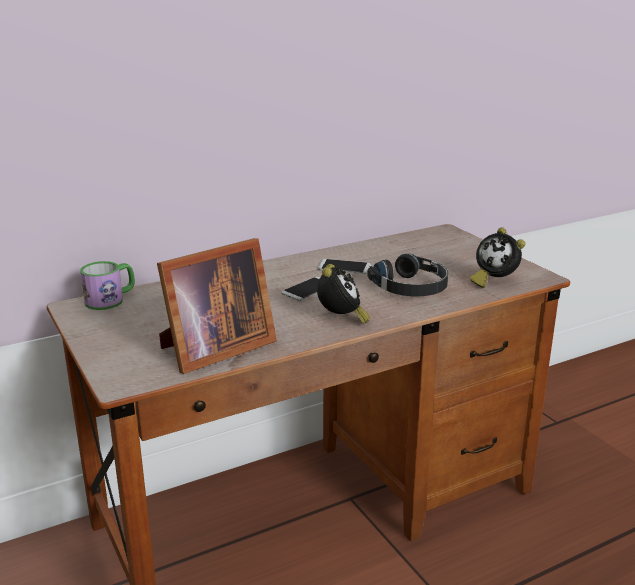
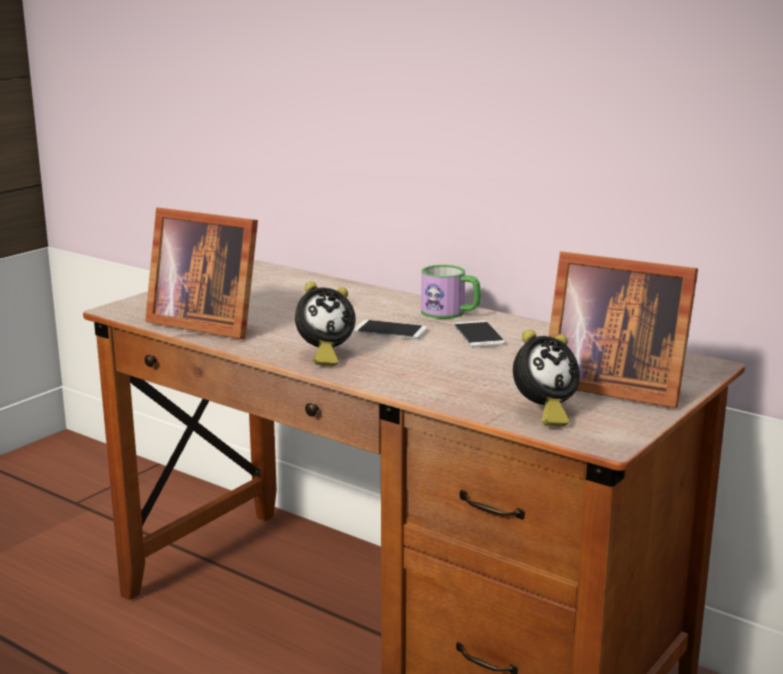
camera: 65 degrees right, 5 degrees down
mug [80,261,135,310] -> mug moved to [421,265,481,319]
black headphones [367,254,448,297] -> none
alarm clock [470,228,525,288] -> alarm clock turned 135 degrees counterclockwise [513,329,580,426]
none -> picture frame [549,251,698,408]

